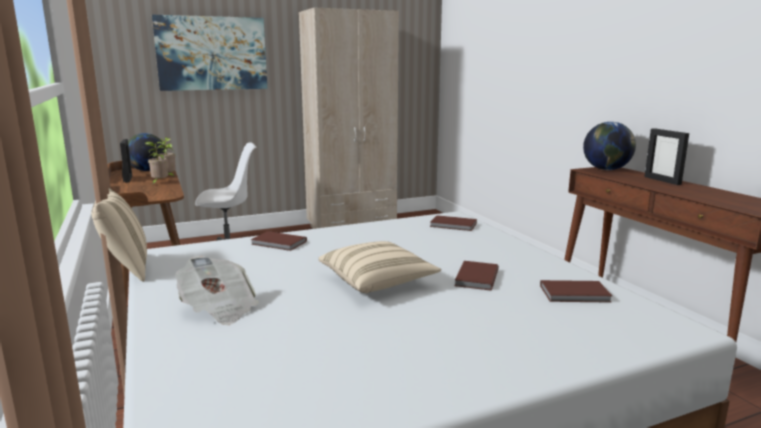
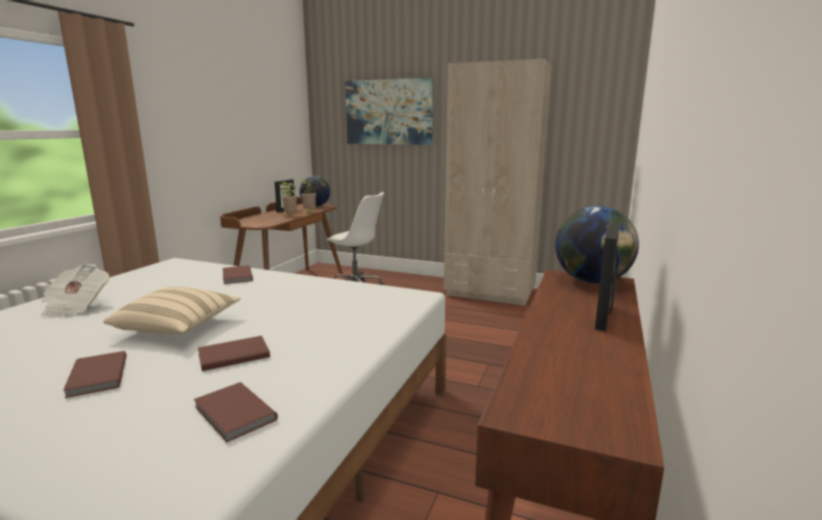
camera: 45 degrees right, 0 degrees up
beige pillow [91,188,147,282] -> none
brown book [430,215,477,231] -> brown book moved to [63,351,127,398]

